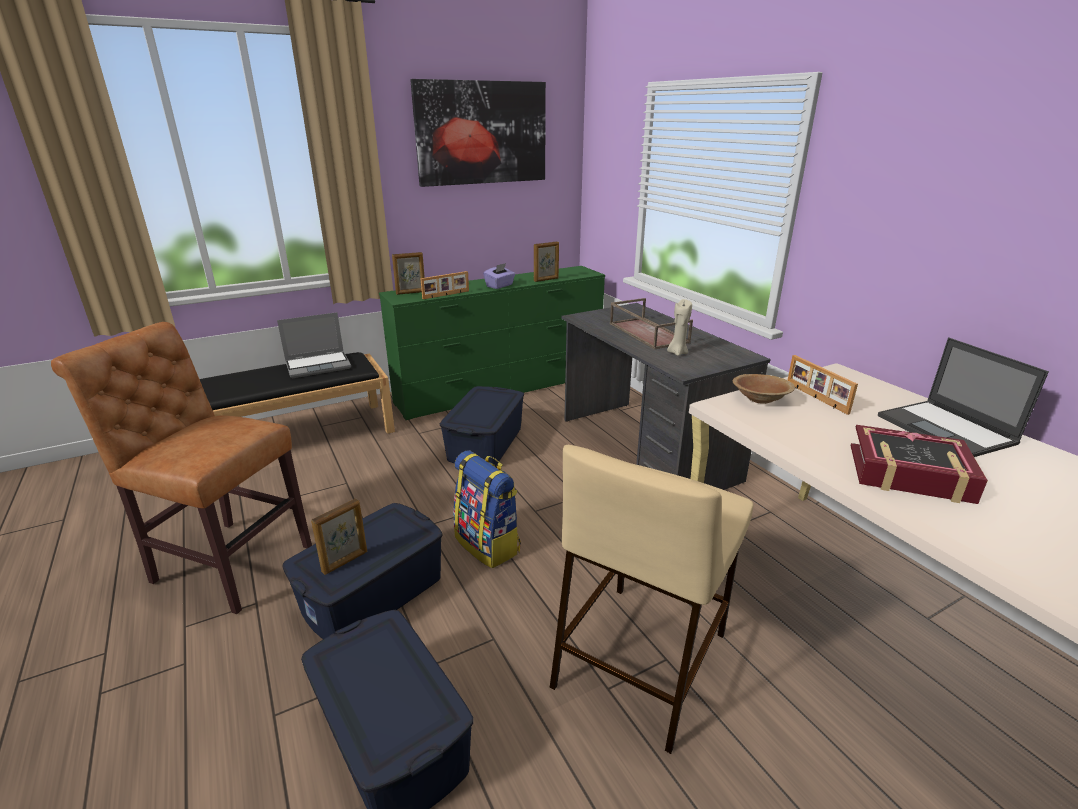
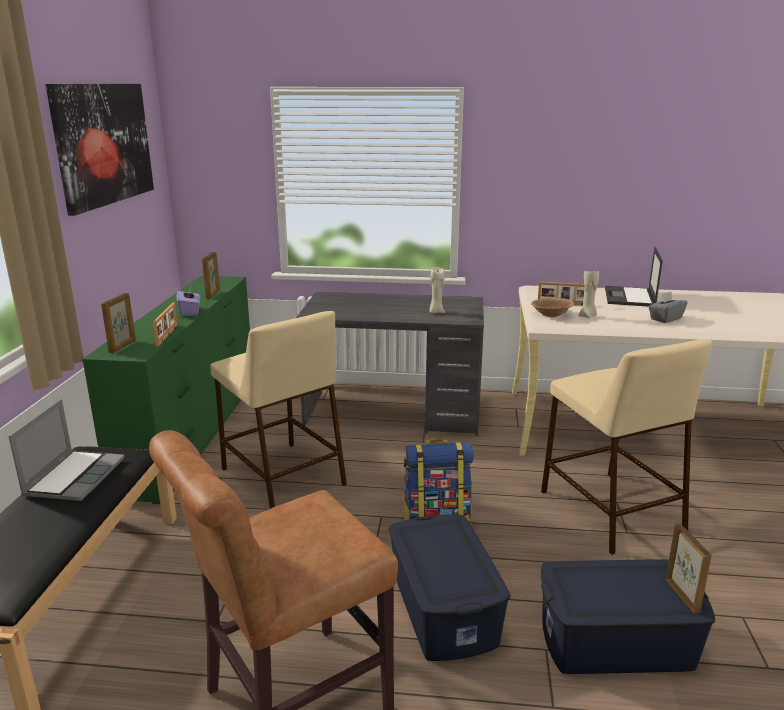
camera: 55 degrees left, 5 degrees down
picture frame [311,499,367,575] -> picture frame moved to [666,524,712,613]
blue storage box [440,386,524,467] -> beige stool [210,311,347,509]
brown tray [610,298,693,350] -> none
book [850,425,988,504] -> grey tissue box [649,292,687,323]
laptop [878,337,1049,457] -> laptop turned 90 degrees clockwise [605,247,663,307]
none -> beige candle [578,271,599,319]

